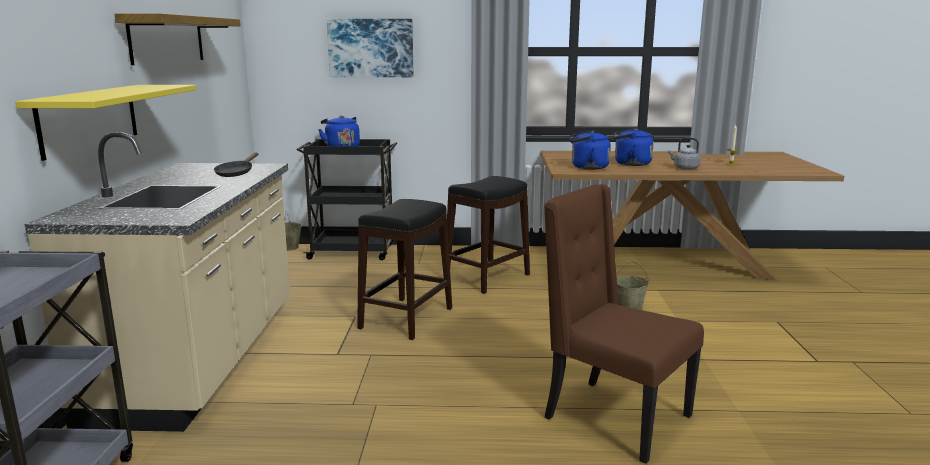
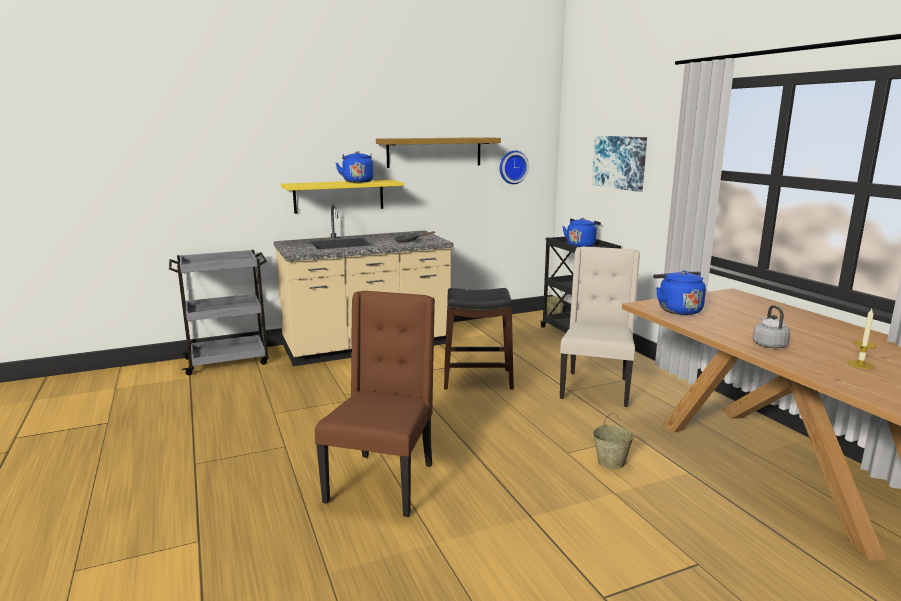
camera: 65 degrees right, 0 degrees up
black stool [447,176,530,294] -> beige chair [560,247,640,407]
blue kettle [613,128,654,166] -> blue kettle moved to [336,151,374,183]
none -> wall clock [500,151,529,184]

